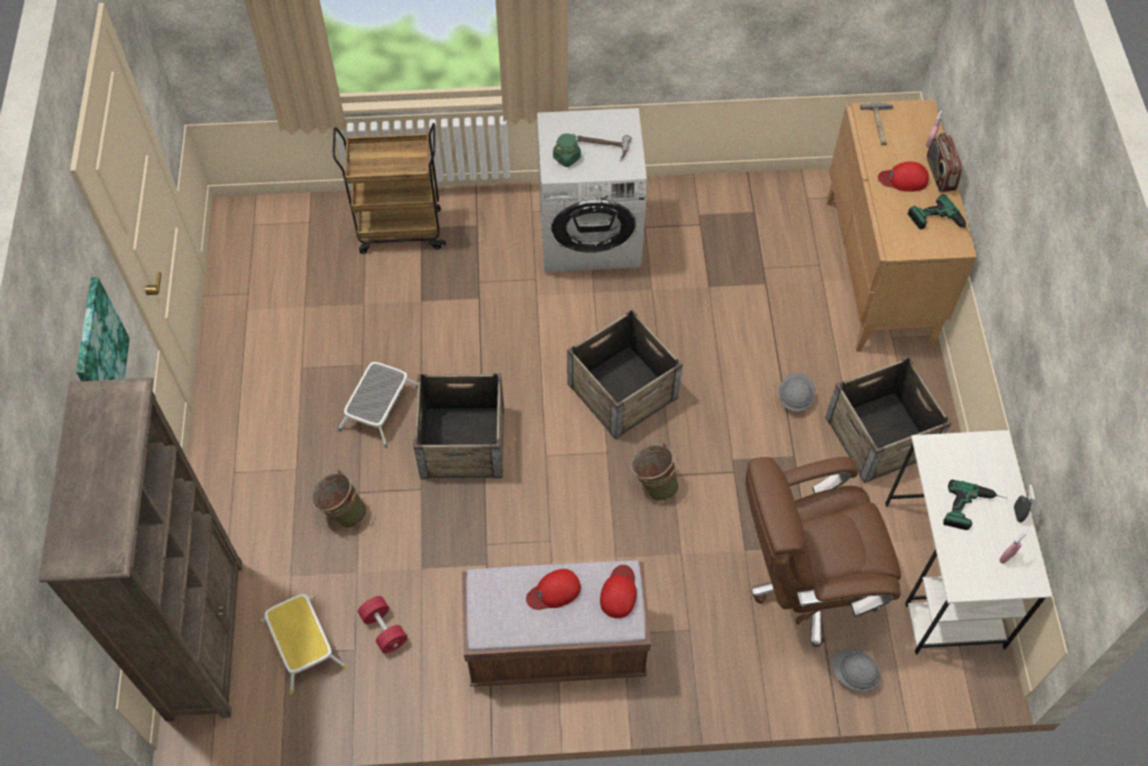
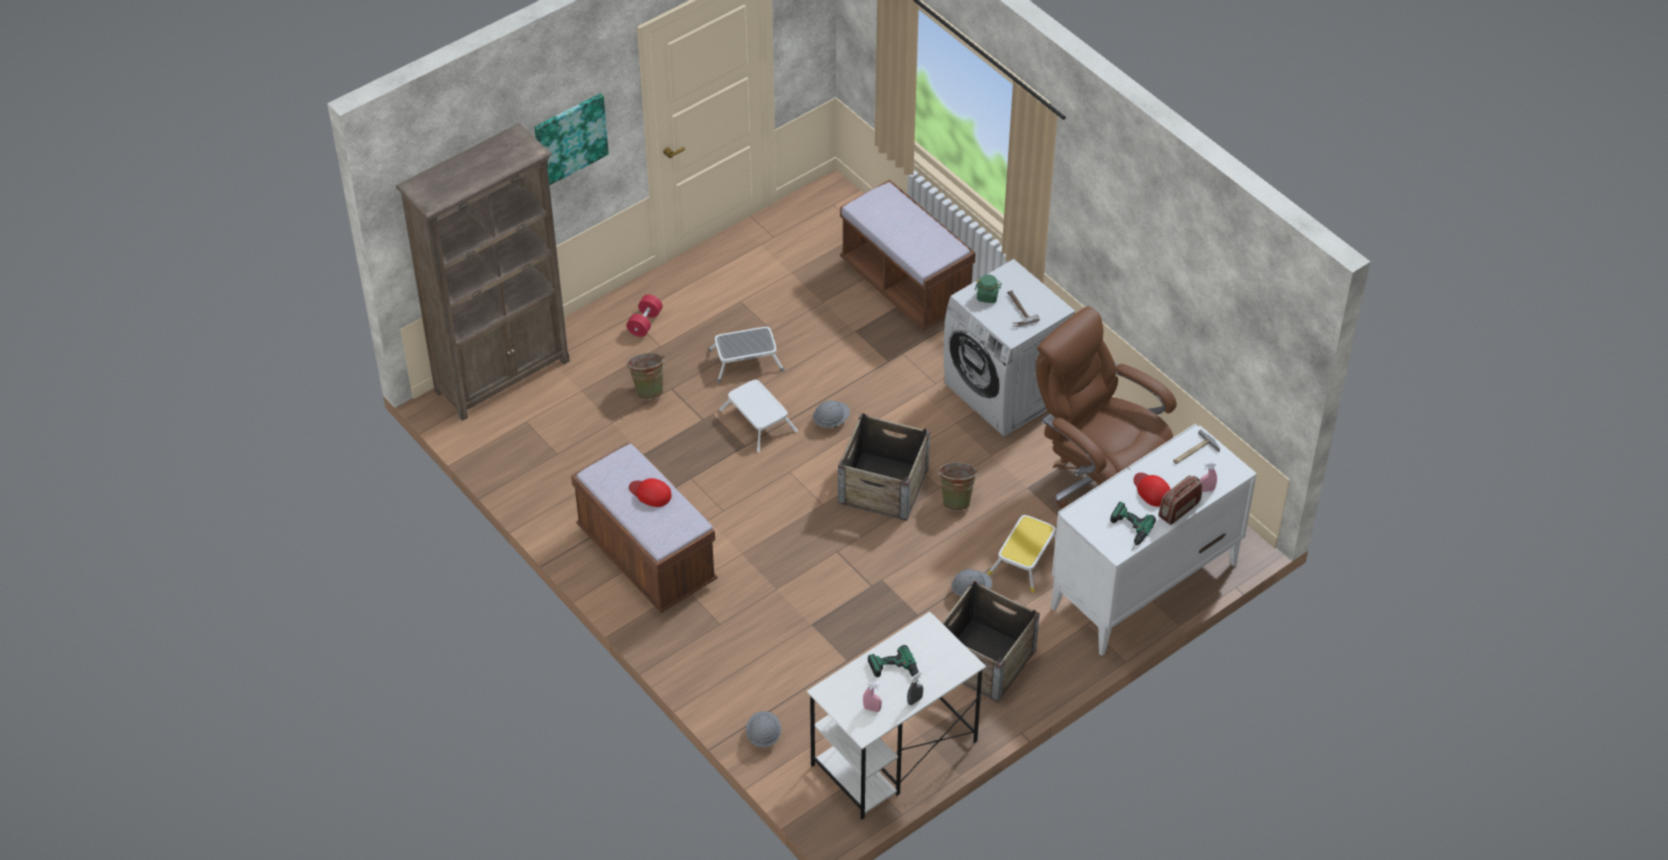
camera: 55 degrees right, 10 degrees down
yellow step ladder [259,594,348,695] -> yellow step ladder moved to [988,515,1056,593]
brown cart [333,123,446,254] -> brown bench [840,179,976,330]
red dumbbell [358,596,407,653] -> red dumbbell moved to [626,295,663,337]
crate [413,373,504,479] -> white step ladder [719,380,798,452]
red cap [600,565,637,618] -> none
green bucket [631,443,679,501] -> green bucket moved to [937,462,979,511]
brown office chair [746,457,901,647] -> brown office chair moved to [1036,306,1177,508]
brown cabinet [826,99,977,352] -> white cabinet [1051,423,1257,656]
none -> grey hard hat [813,400,850,428]

